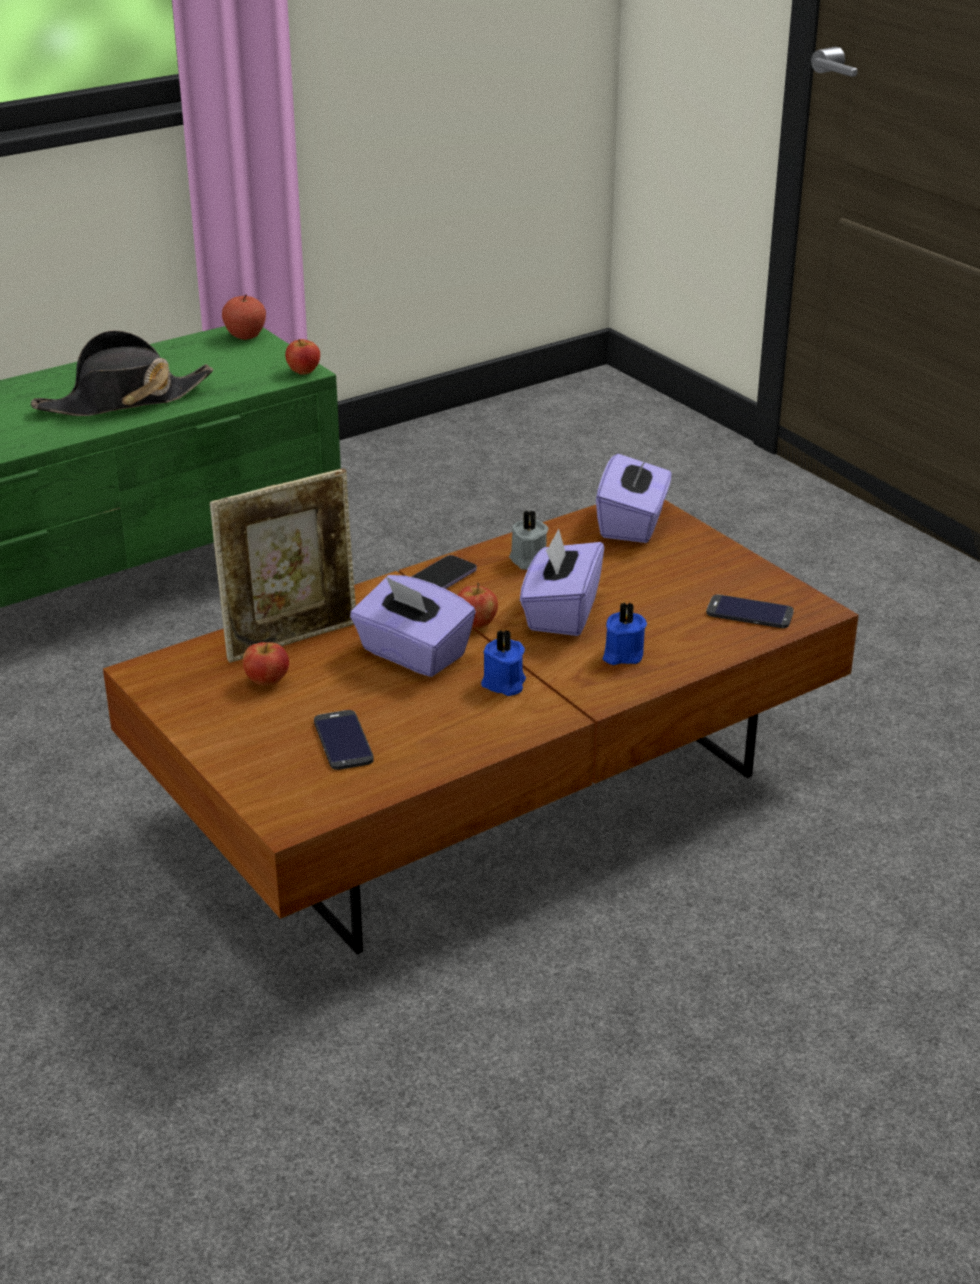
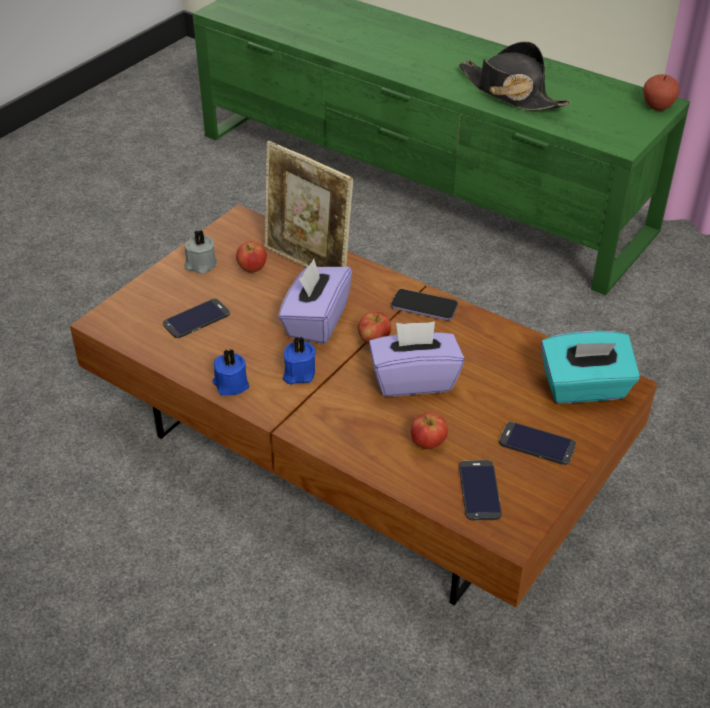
camera: 70 degrees right, 10 degrees up
apple [285,339,320,375] -> apple moved to [411,413,448,449]
grey candle [509,510,548,570] -> grey candle moved to [184,230,217,274]
purple tissue box [596,450,671,543] -> turquoise tissue box [541,331,640,403]
blue candle [603,602,647,665] -> blue candle moved to [212,348,249,396]
none -> phone [499,422,576,465]

